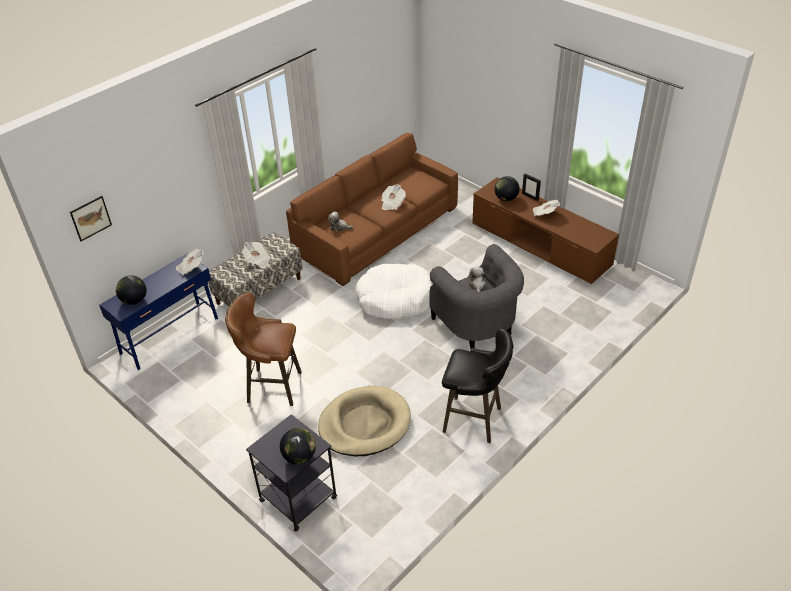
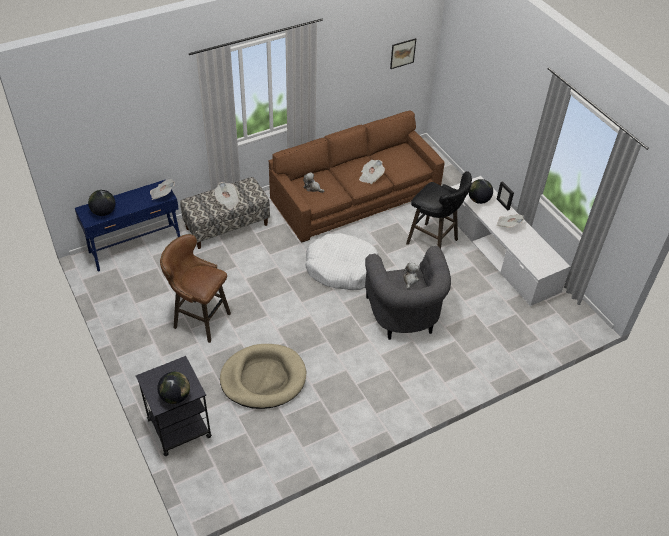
camera: 15 degrees right, 5 degrees up
picture [70,196,112,241] -> picture moved to [390,38,416,69]
black stool [442,328,513,443] -> black stool moved to [406,171,472,249]
brown tv stand [472,178,619,284] -> white tv stand [449,176,571,306]

